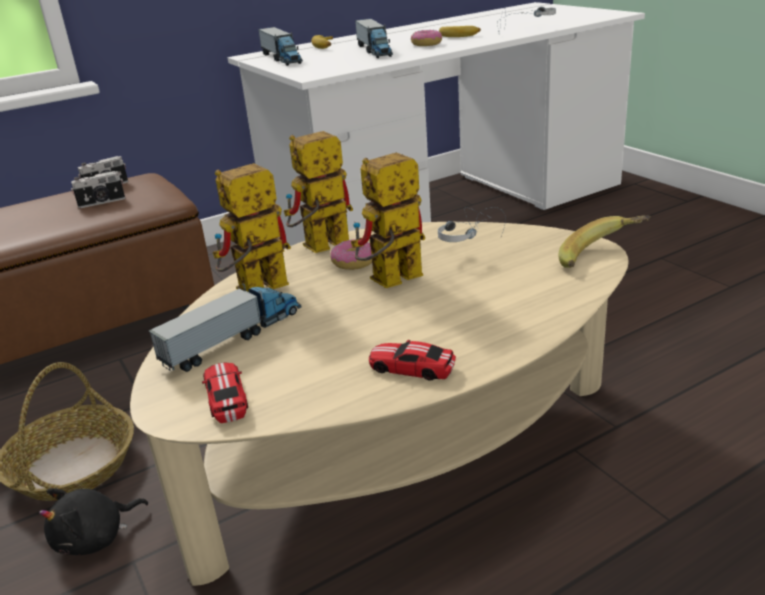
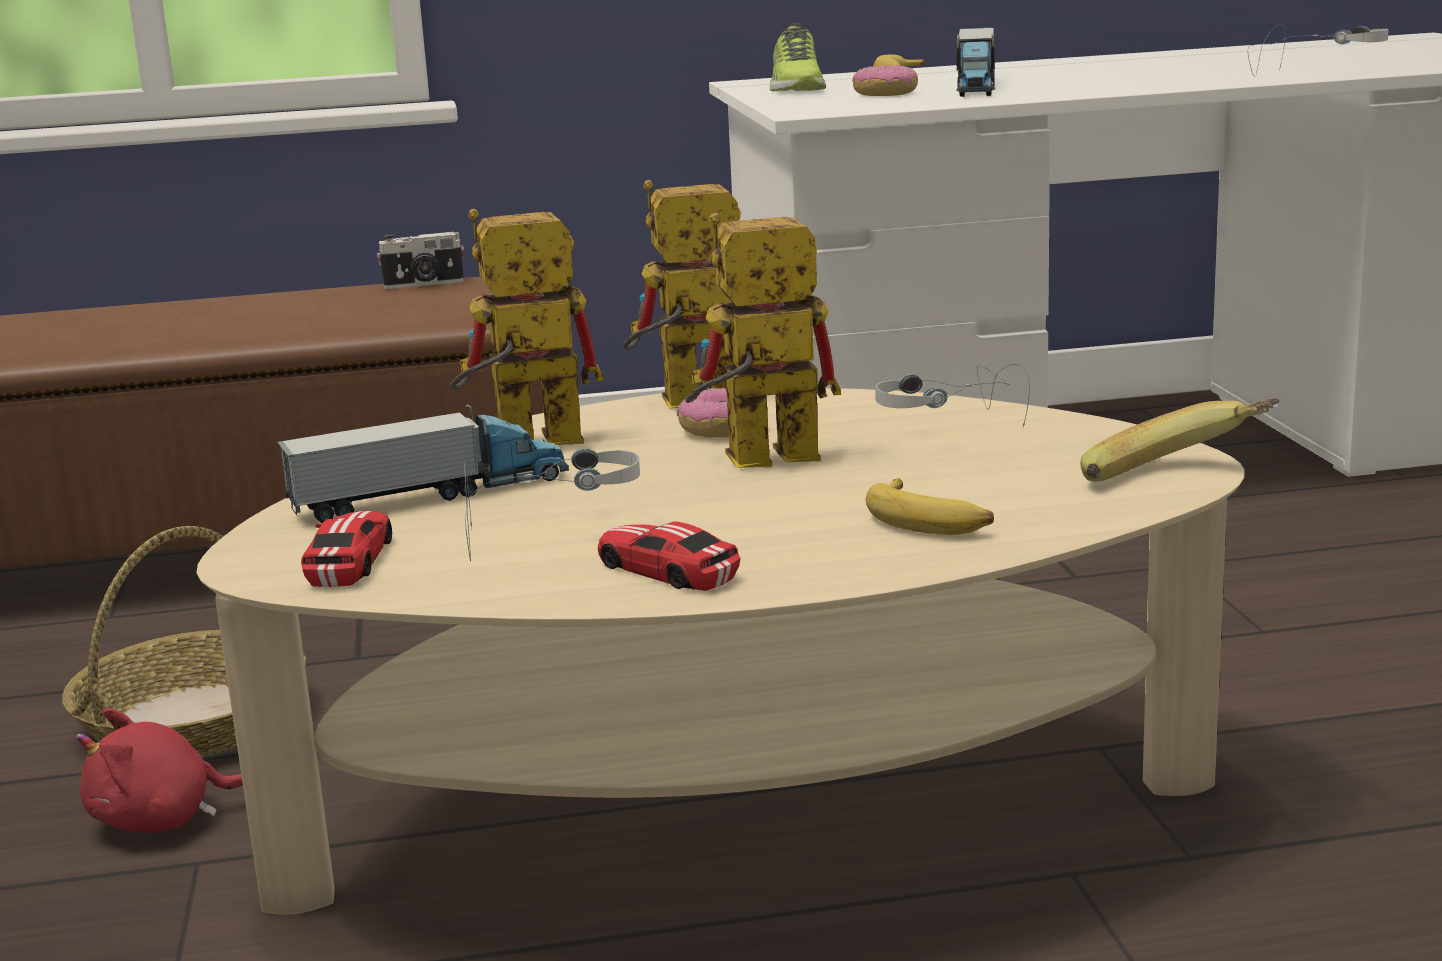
camera: 20 degrees right, 10 degrees down
black plush toy [39,488,148,555] -> red plush toy [76,708,243,833]
camera [71,171,125,208] -> none
toy truck [258,27,303,66] -> shoe [770,22,826,91]
donut [411,30,442,46] -> donut moved to [852,65,918,96]
banana [439,26,481,37] -> banana moved to [866,479,994,535]
none -> headphones [464,448,640,561]

